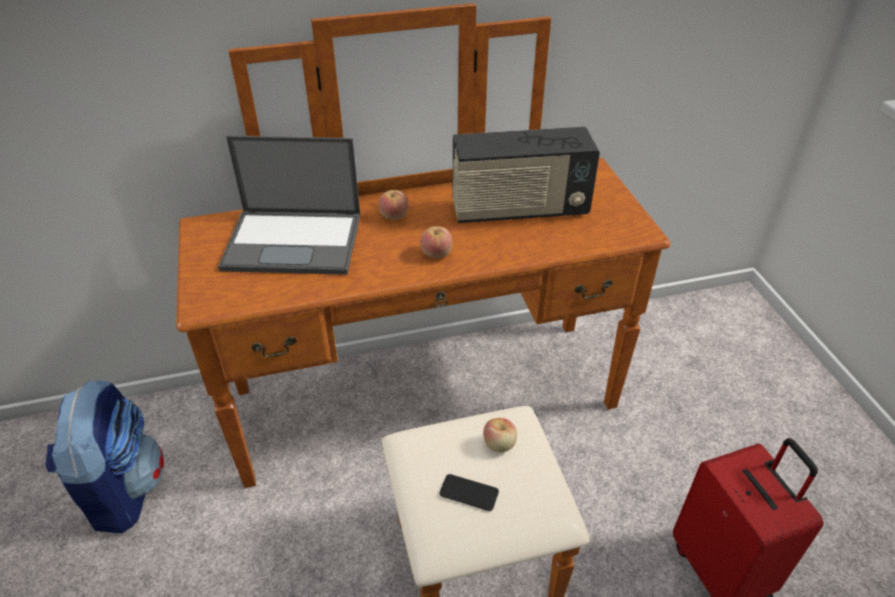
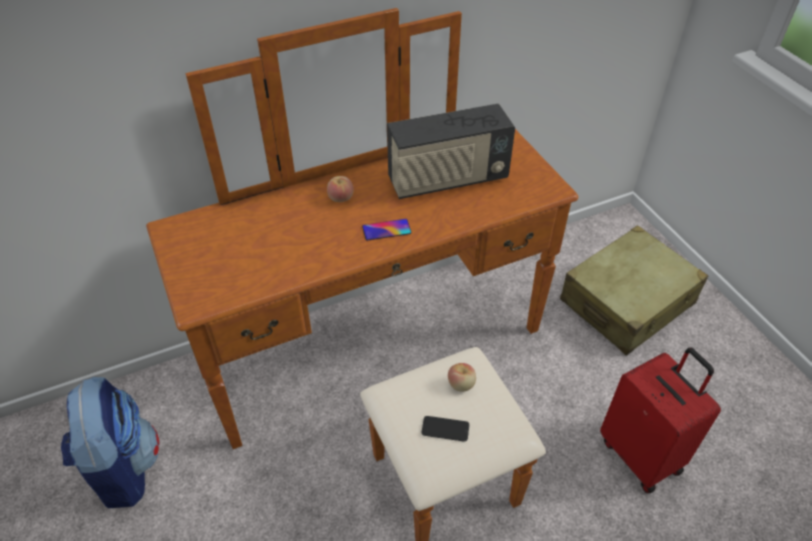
camera: 10 degrees left, 5 degrees up
laptop [218,136,361,275] -> none
apple [420,227,452,258] -> phone [362,219,411,241]
none -> beige suitcase [560,225,708,355]

